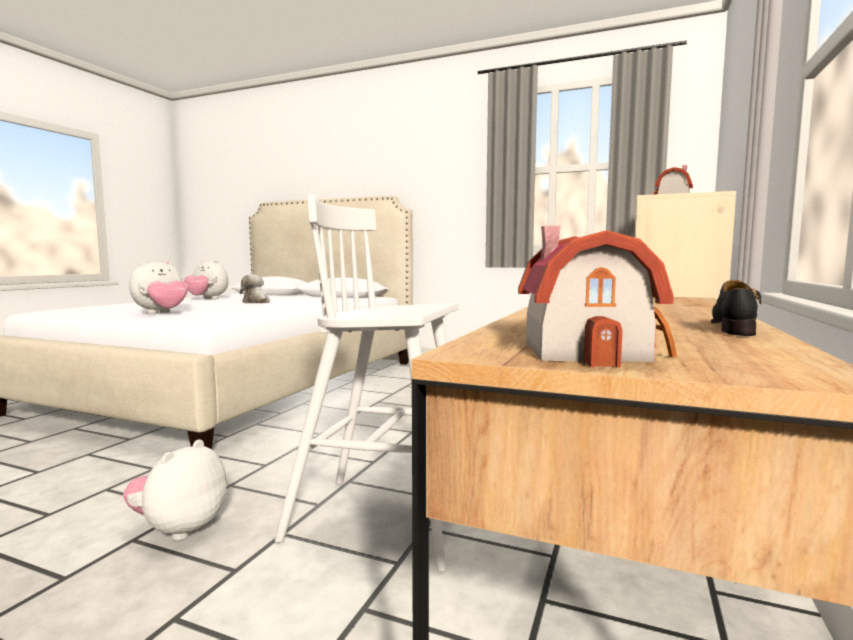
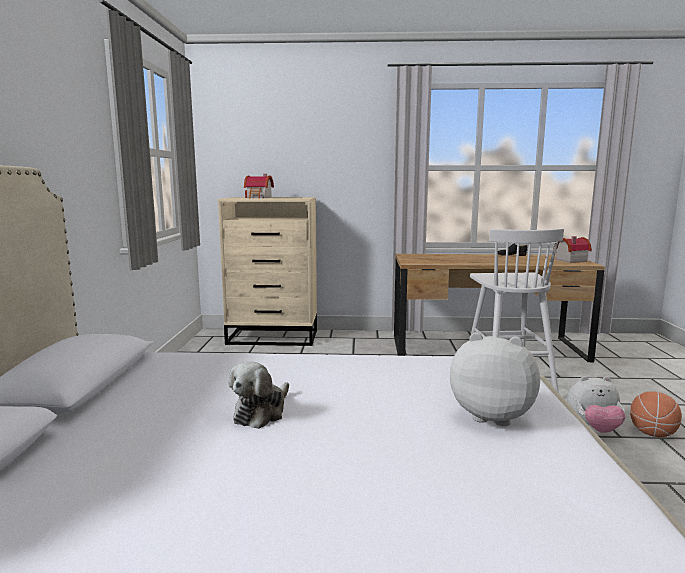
camera: 110 degrees left, 5 degrees up
plush toy [184,260,228,299] -> none
none -> basketball [630,392,682,437]

